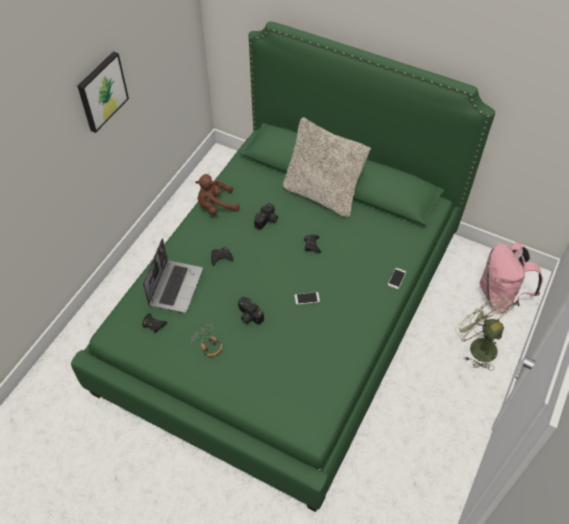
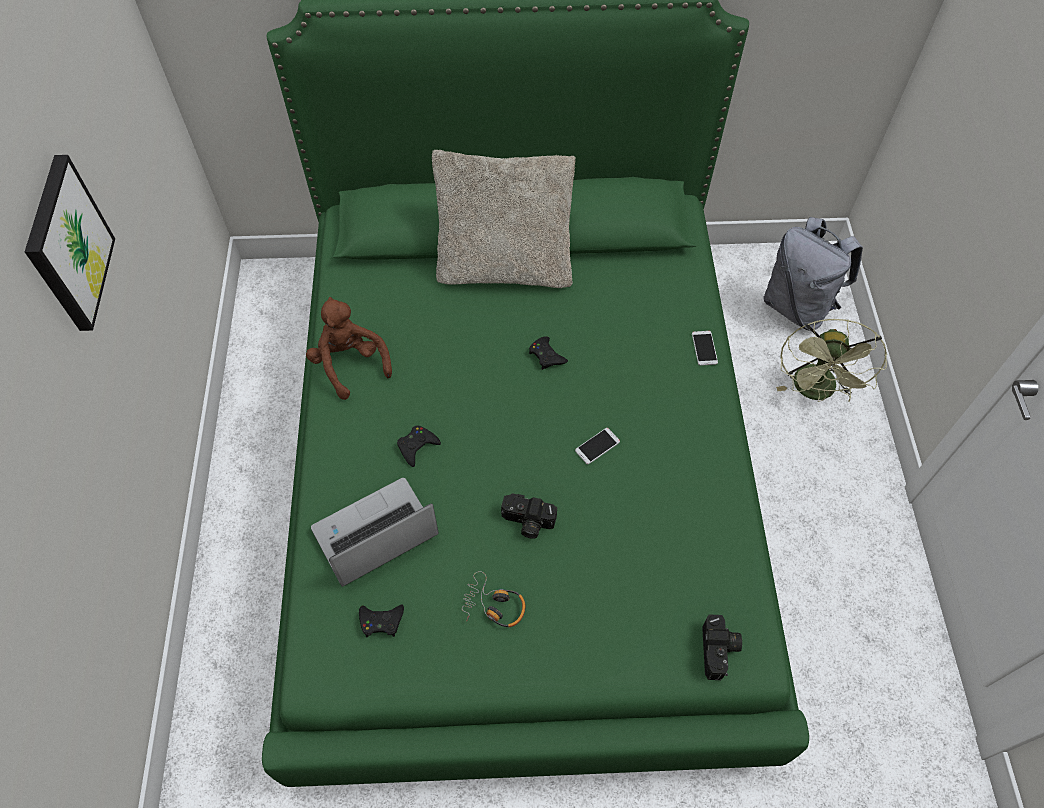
camera: 30 degrees left, 5 degrees up
laptop [143,238,203,313] -> laptop turned 105 degrees counterclockwise [311,478,439,587]
brown plush toy [195,174,240,215] -> brown plush toy turned 105 degrees clockwise [306,297,392,400]
camera [254,203,278,230] -> camera moved to [702,614,742,680]
green fan [455,295,514,370] -> green fan turned 105 degrees counterclockwise [776,319,887,402]
pink backpack [480,242,543,313] -> grey backpack [764,217,863,331]

